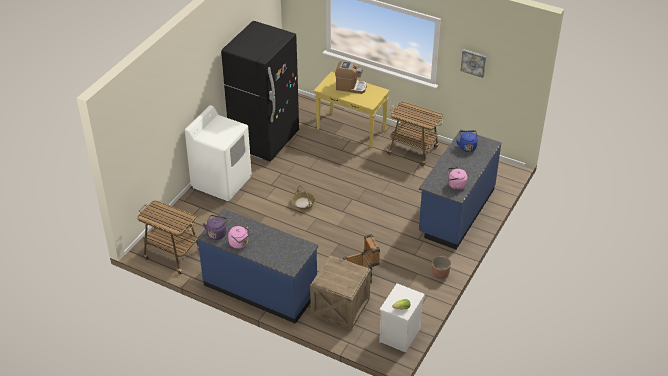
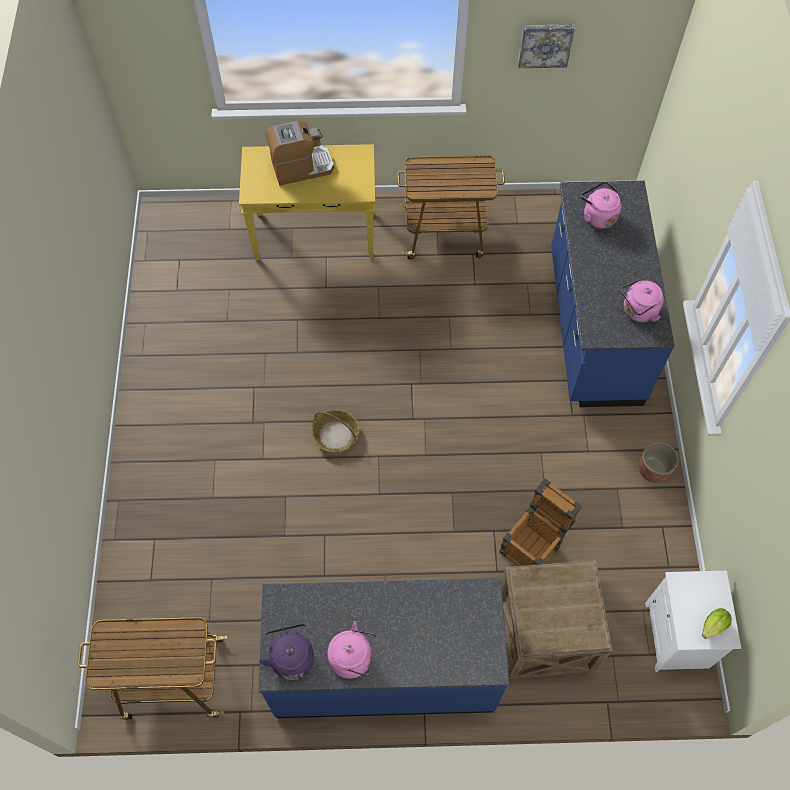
camera: 30 degrees left, 20 degrees up
white washing machine [185,105,252,201] -> none
black fridge [221,21,299,162] -> none
blue kettle [456,130,478,152] -> pink kettle [581,181,621,229]

